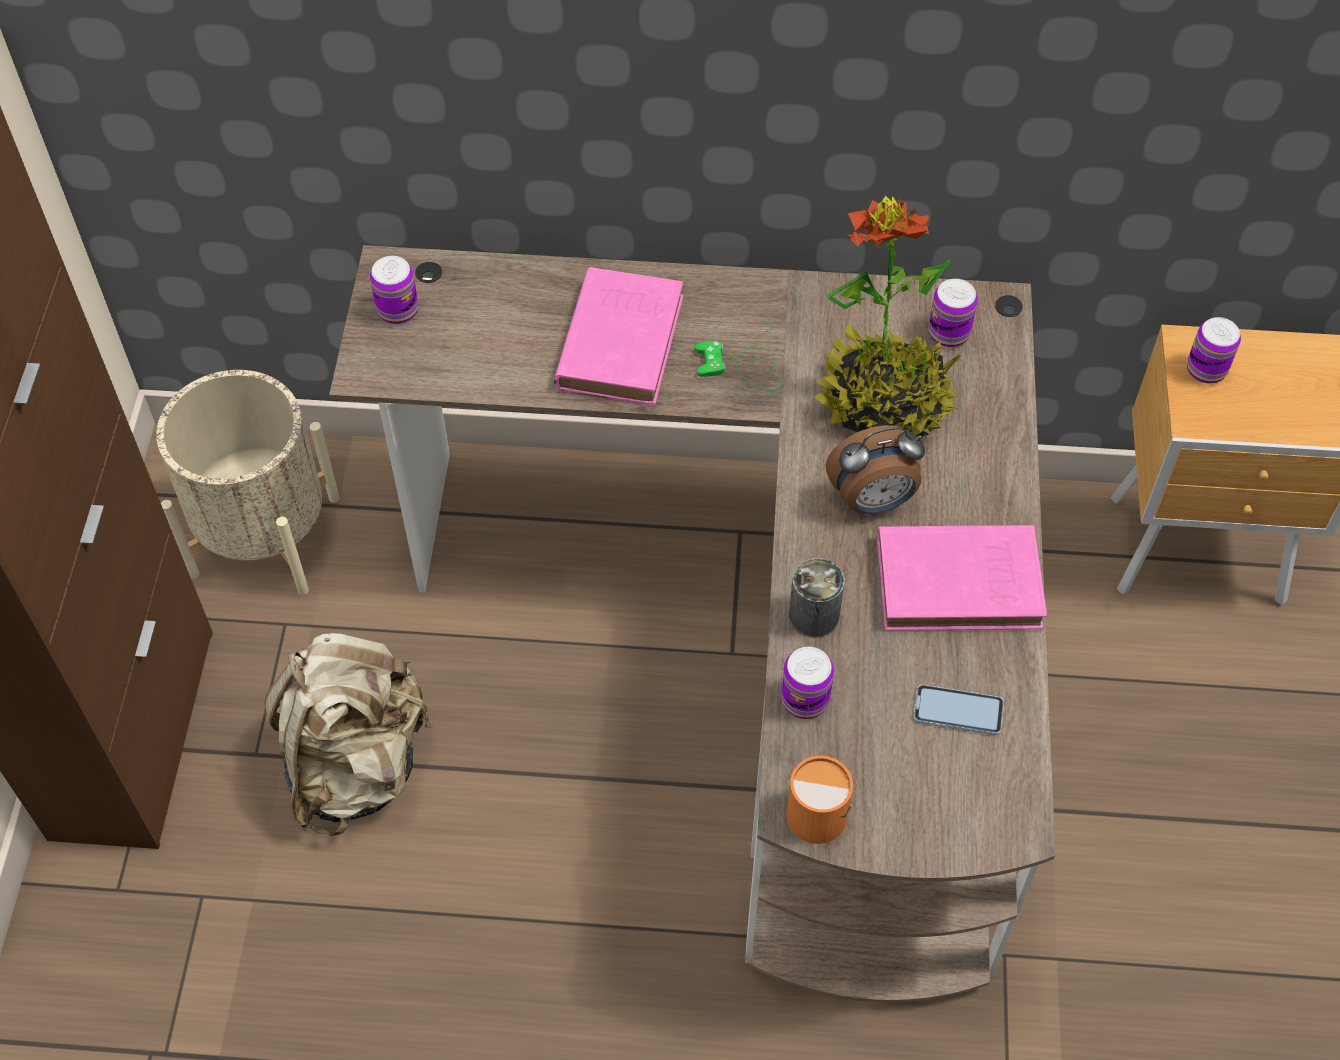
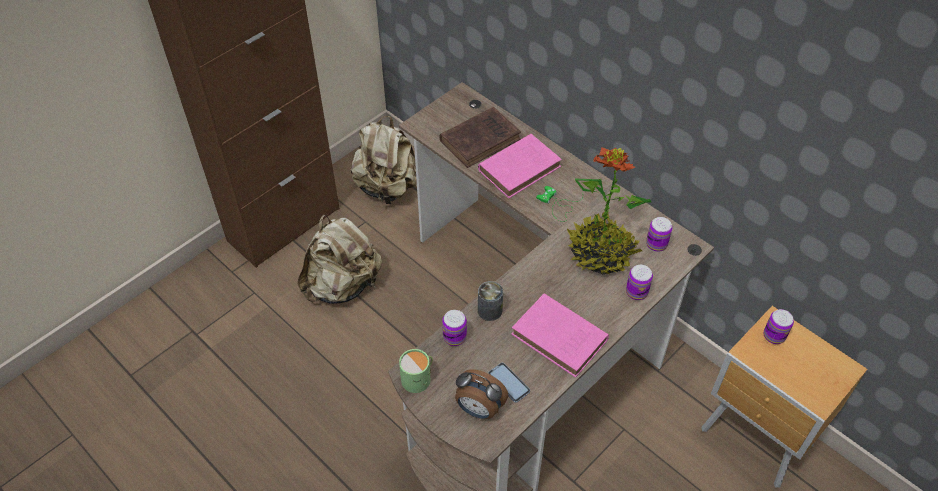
camera: 40 degrees right, 5 degrees down
beige planter [156,370,340,595] -> beige backpack [351,116,417,204]
can [370,256,419,324] -> can moved to [626,265,653,300]
orange mug [786,756,853,844] -> green mug [399,349,433,393]
alarm clock [826,425,925,514] -> alarm clock moved to [455,369,509,419]
none -> brown book [440,107,521,168]

